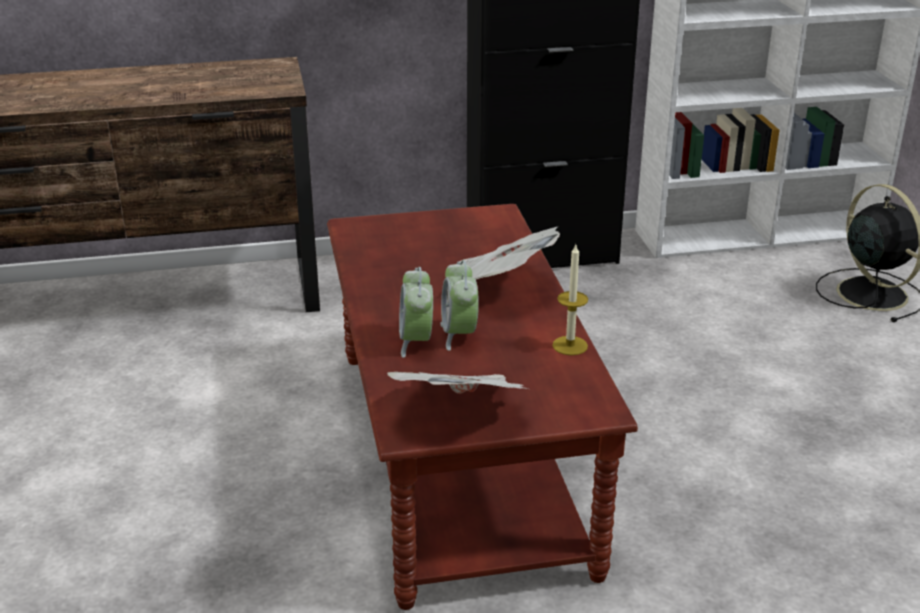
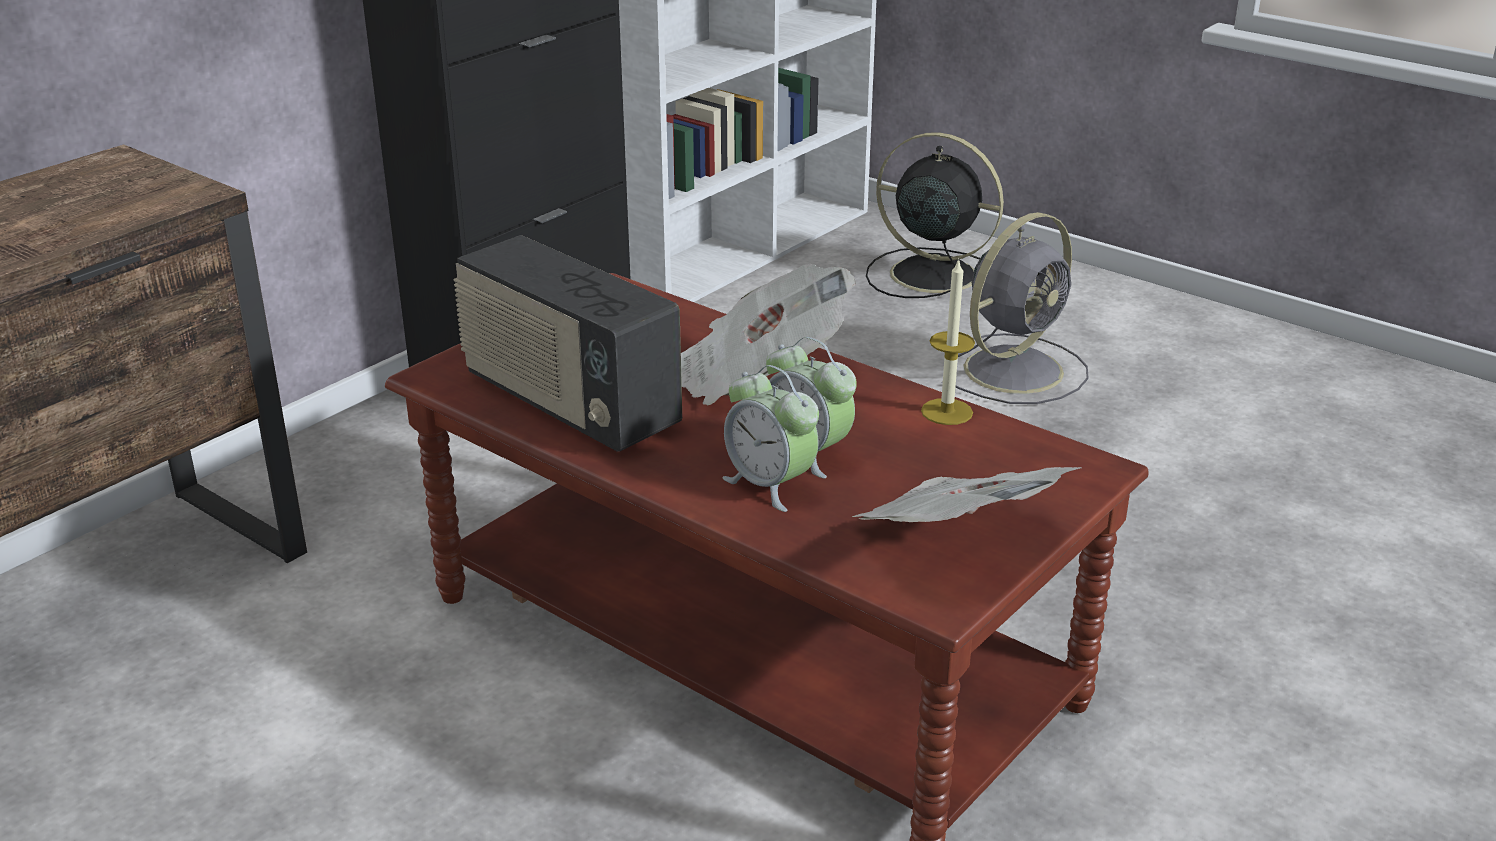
camera: 40 degrees left, 0 degrees up
none -> radio [454,235,682,452]
none -> grey fan [942,212,1089,404]

